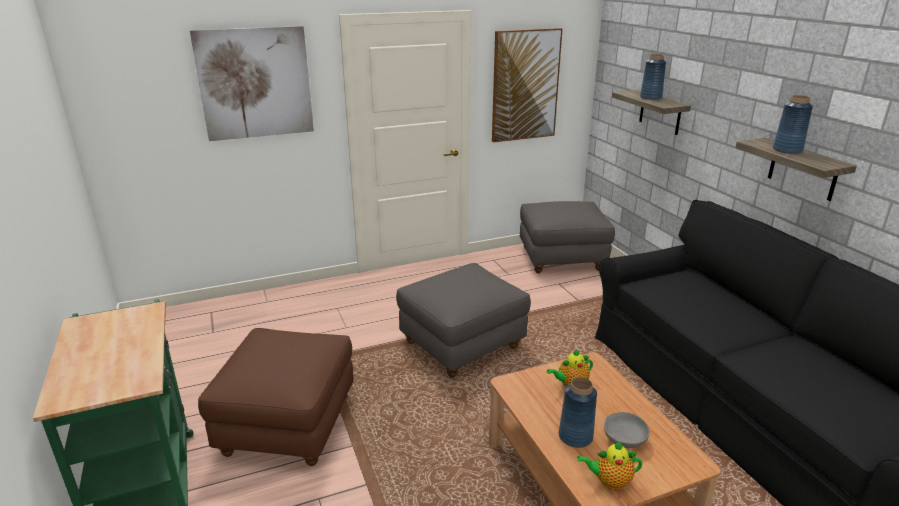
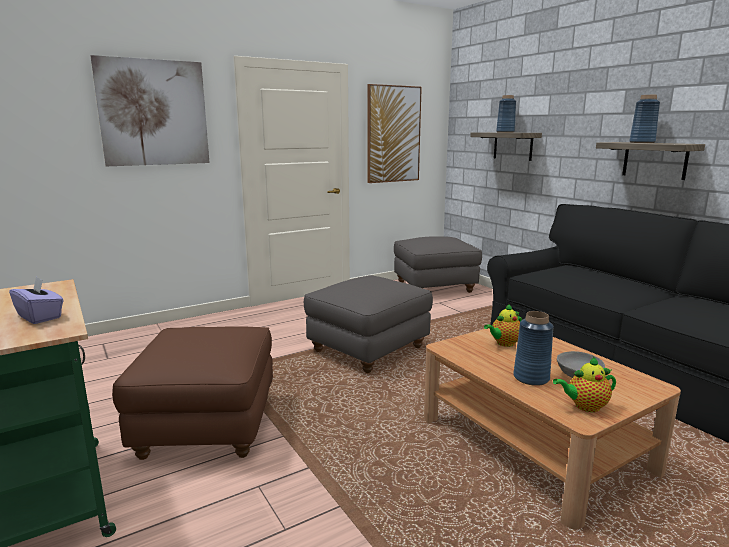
camera: 10 degrees left, 10 degrees down
none -> purple tissue box [9,276,64,324]

